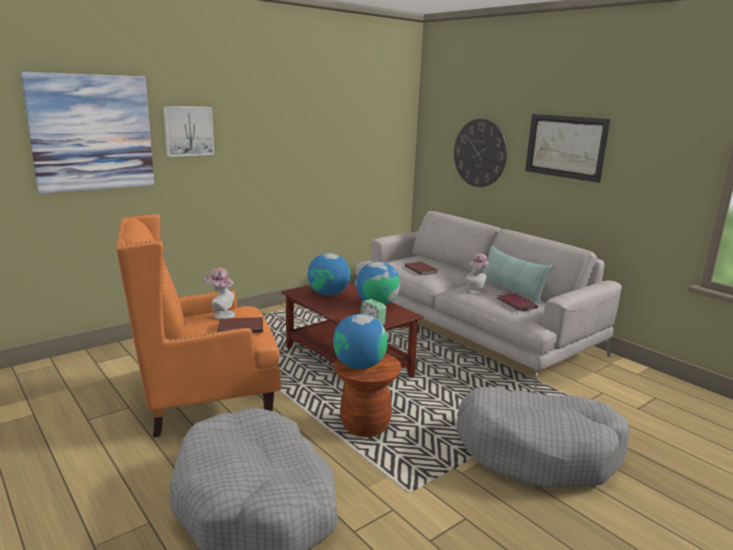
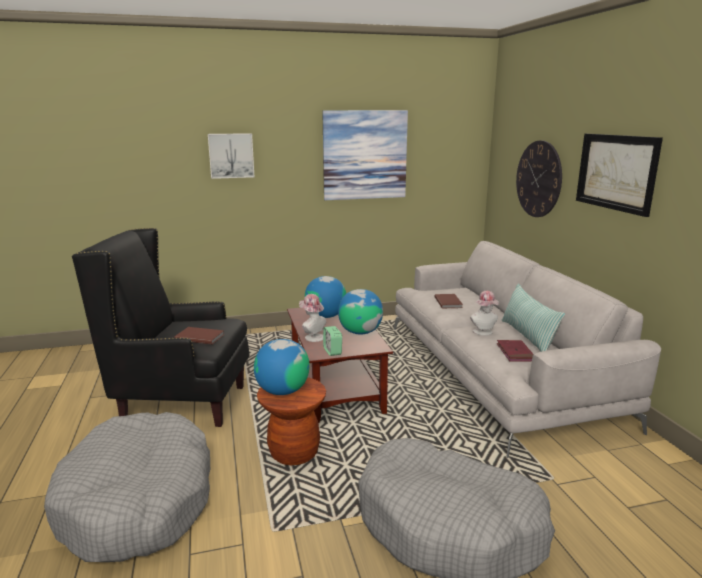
camera: 25 degrees right, 0 degrees up
picture [21,72,154,194] -> picture moved to [322,110,408,200]
orange armchair [116,214,281,437] -> black armchair [72,228,250,427]
hat [204,268,235,319] -> hat moved to [299,294,326,342]

